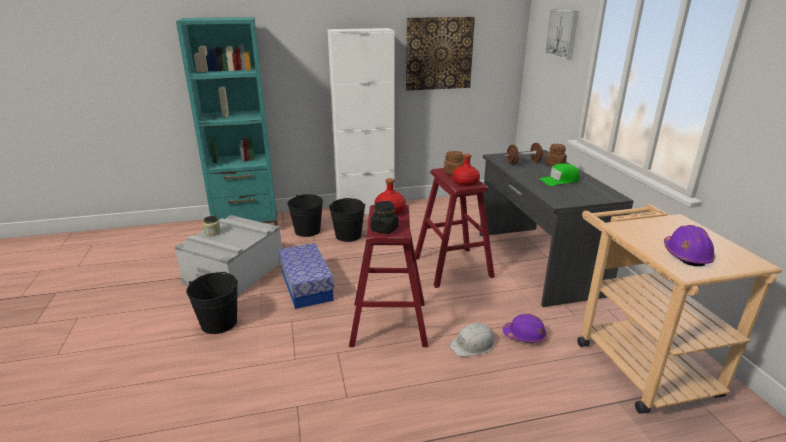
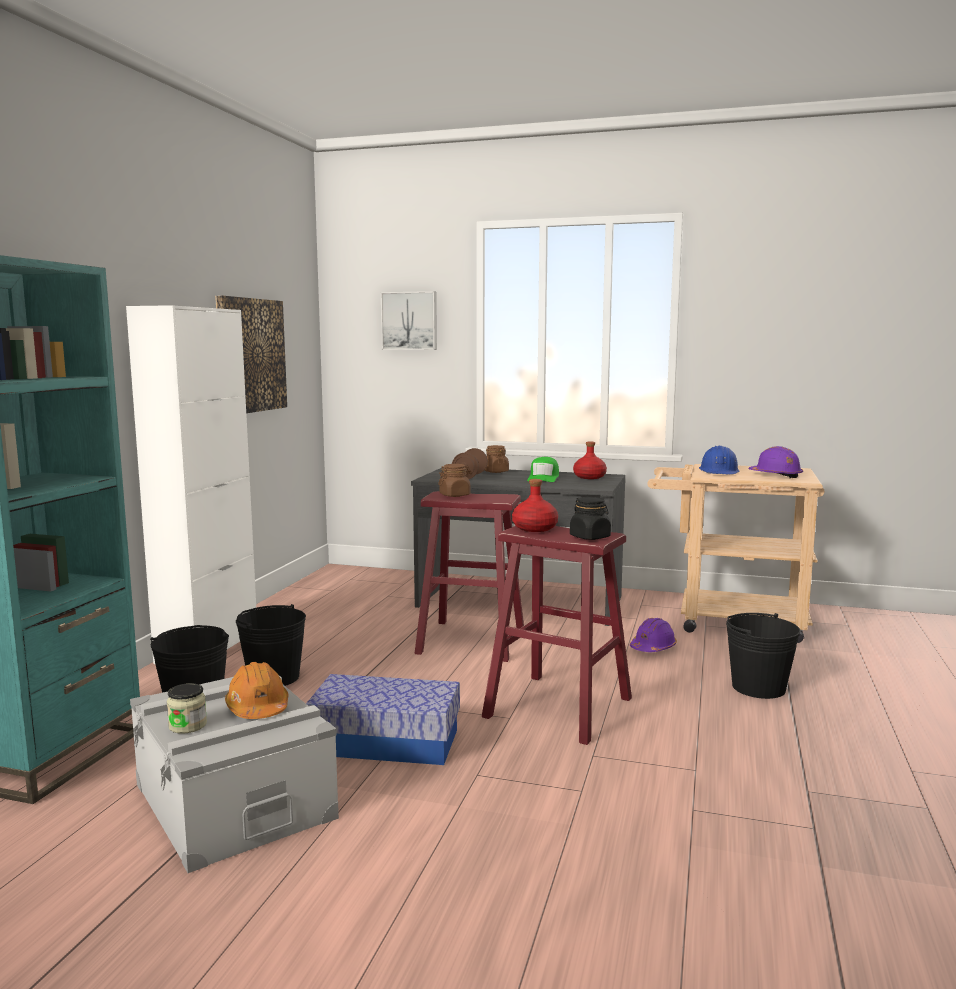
camera: 60 degrees left, 15 degrees down
black bucket [186,272,238,334] -> black bucket moved to [726,613,801,699]
white hard hat [449,323,495,357] -> none
red bottle [452,154,480,186] -> red bottle moved to [573,441,607,479]
none -> orange hard hat [225,662,288,719]
none -> blue hard hat [699,446,739,475]

